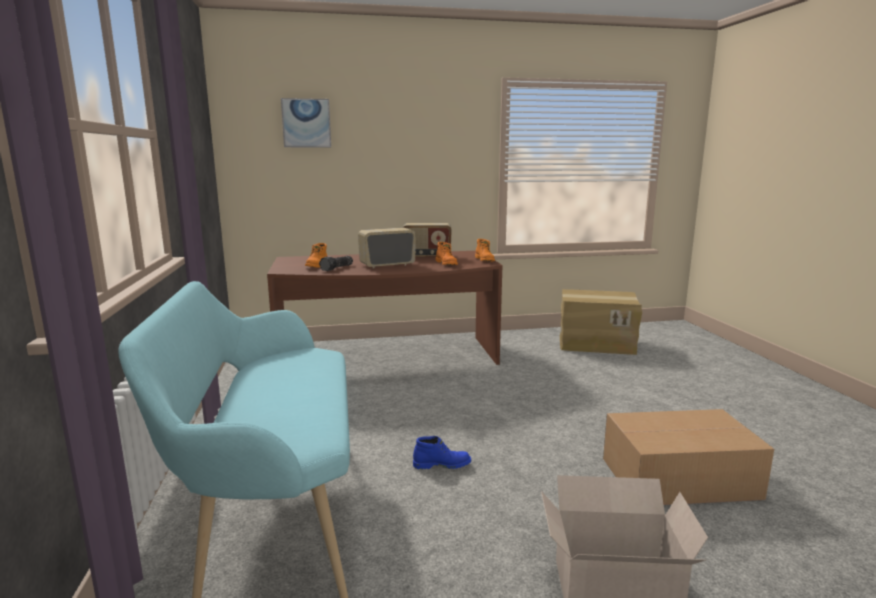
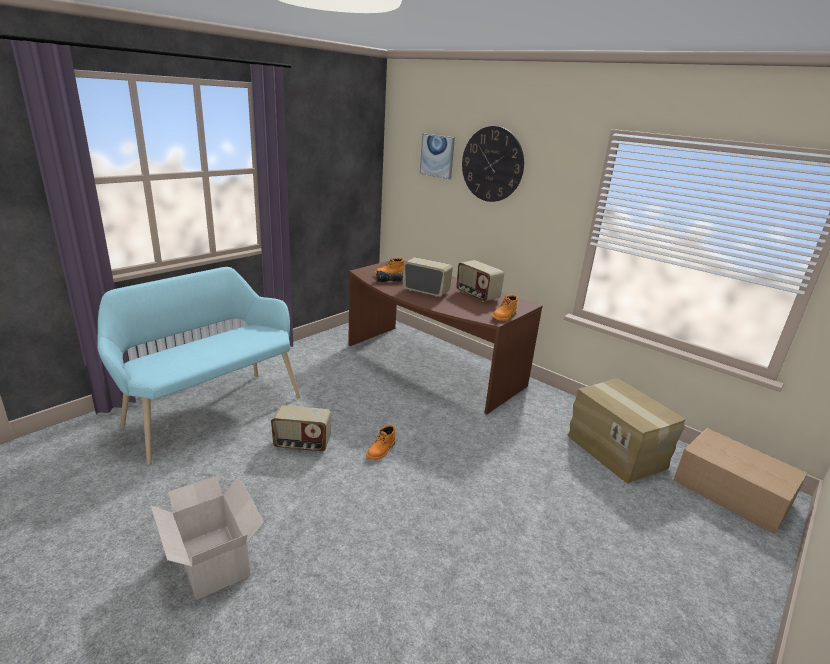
camera: 50 degrees right, 10 degrees up
blue boot [413,436,471,469] -> radio [271,405,331,452]
orange boot [435,242,458,265] -> orange boot moved to [366,425,395,460]
cardboard box [603,409,774,505] -> cardboard box moved to [674,428,808,534]
none -> wall clock [462,126,524,202]

